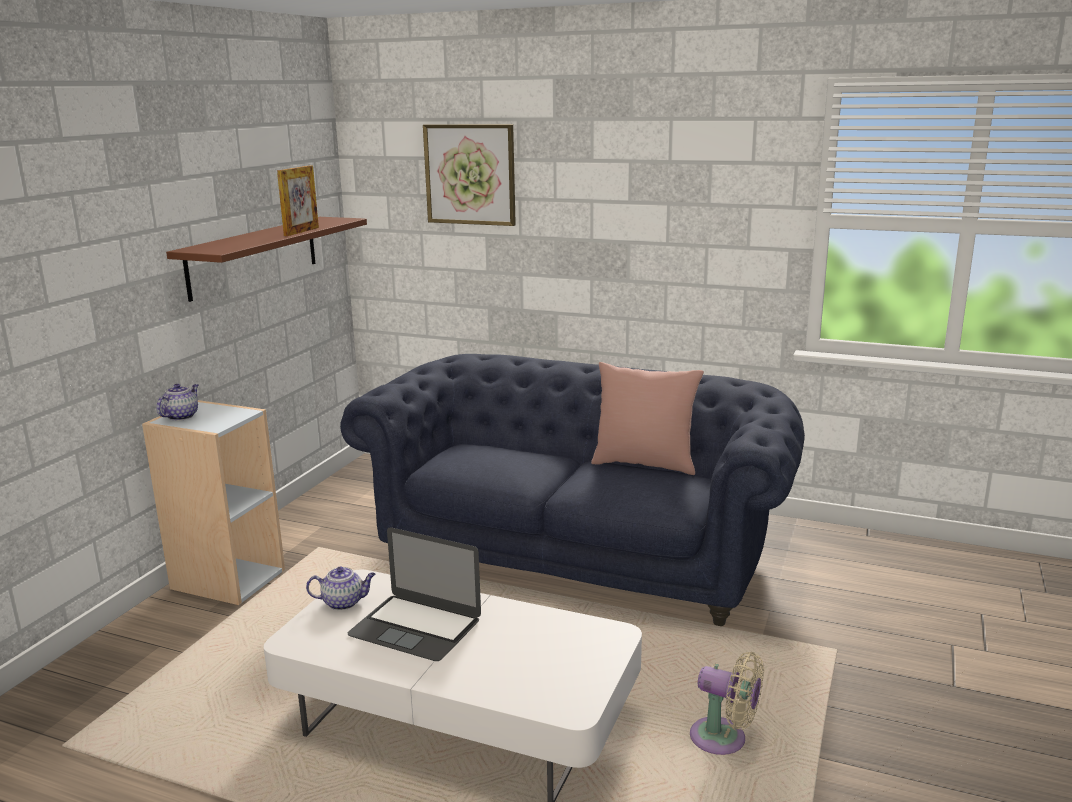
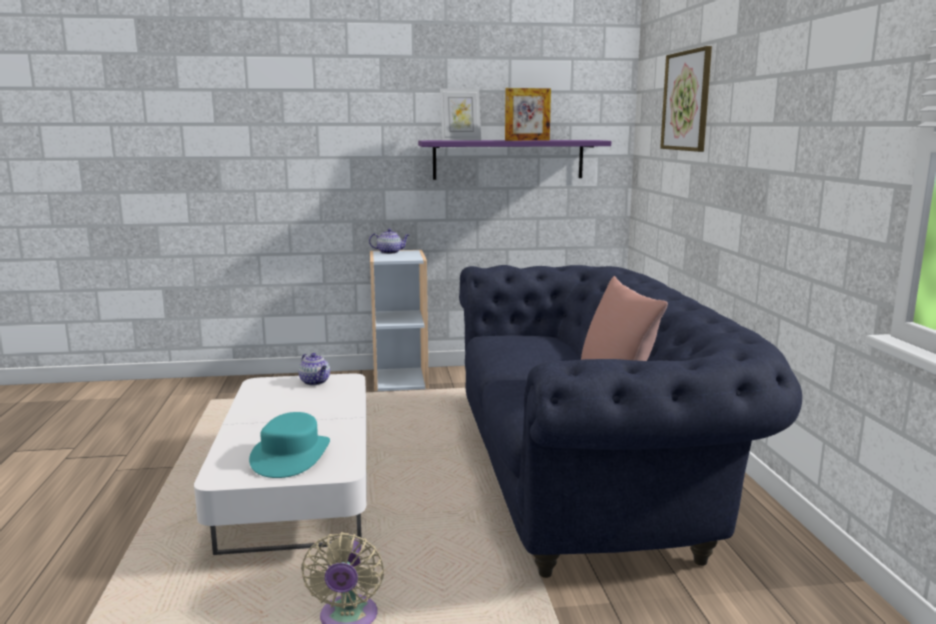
camera: 60 degrees right, 5 degrees down
brown shelf [166,217,367,302] -> purple shelf [418,140,611,180]
laptop [348,528,481,661] -> none
none -> turquoise hat [249,412,330,478]
none -> picture frame [440,88,481,141]

